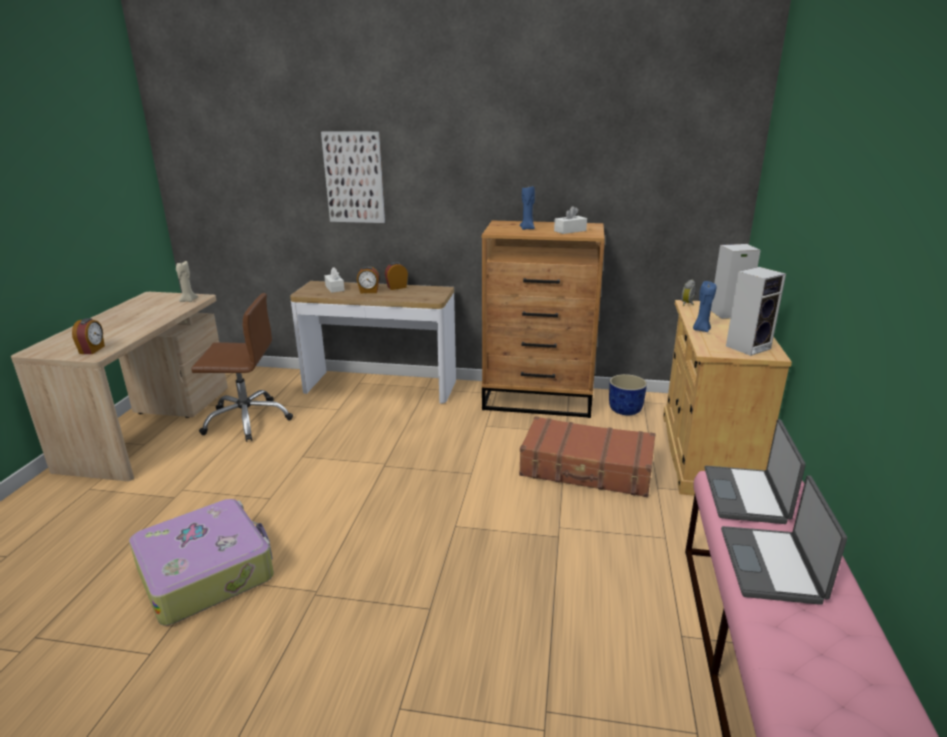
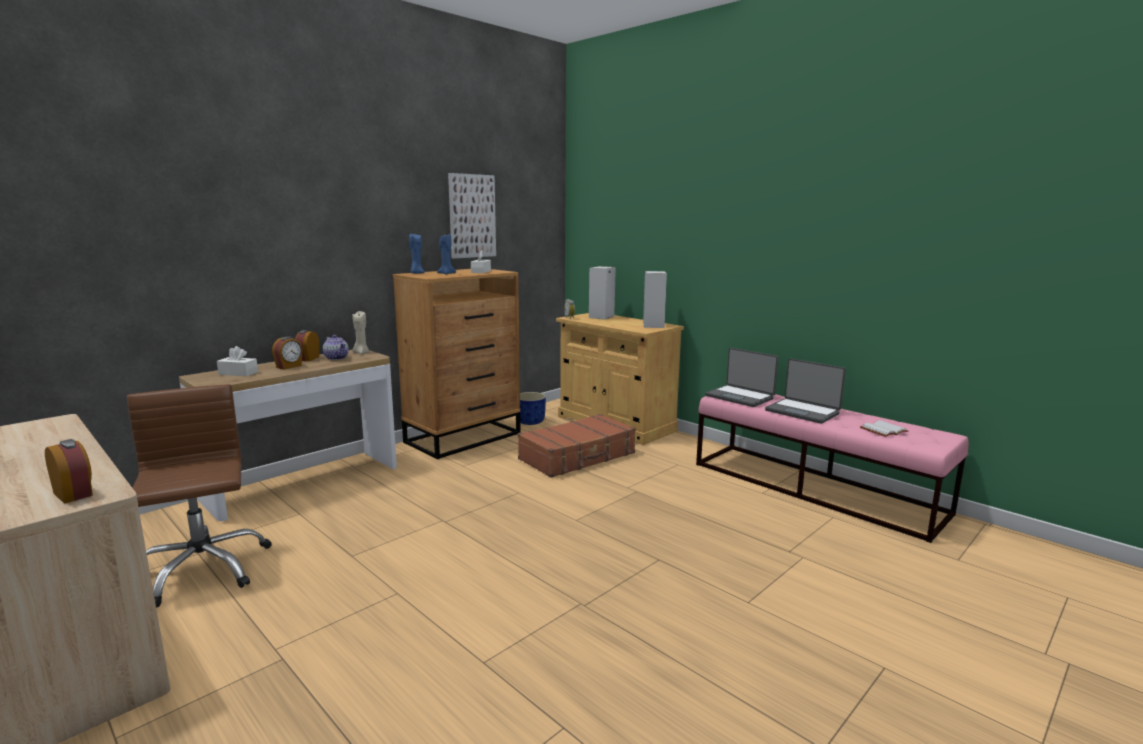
camera: 55 degrees left, 10 degrees down
suitcase [129,499,274,626] -> none
beige candle [176,261,198,302] -> beige candle moved to [352,311,370,354]
brown office chair [191,293,293,442] -> brown office chair turned 60 degrees counterclockwise [127,384,271,607]
picture [321,131,385,223] -> picture moved to [448,173,496,259]
blue candle [693,281,717,332] -> blue candle moved to [409,234,425,274]
none -> teapot [323,335,349,360]
none -> white book [860,420,908,437]

